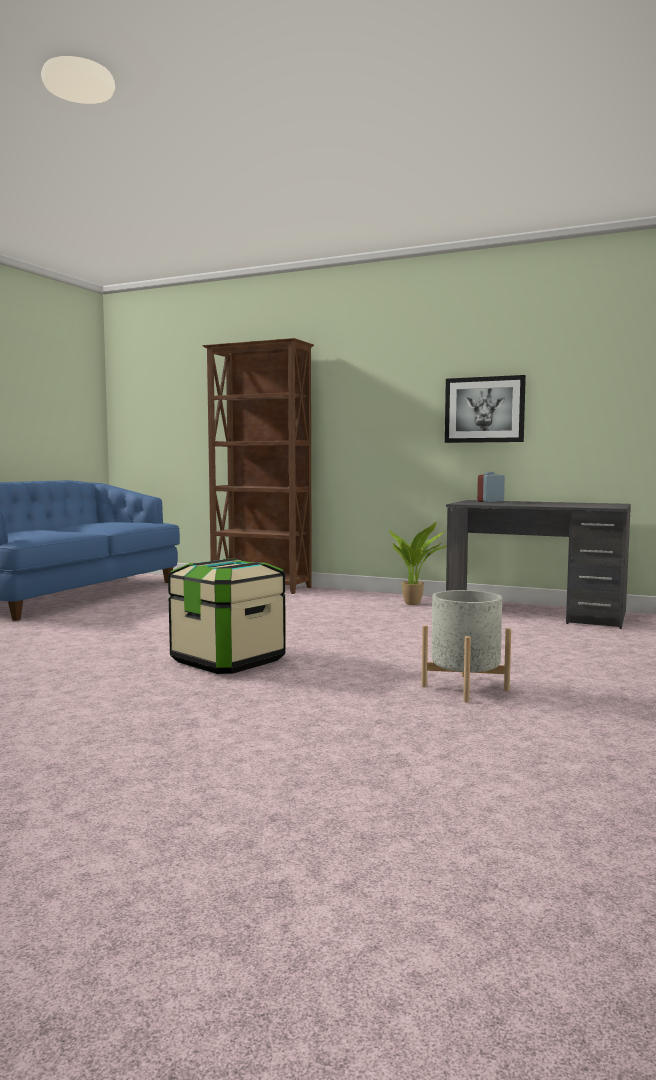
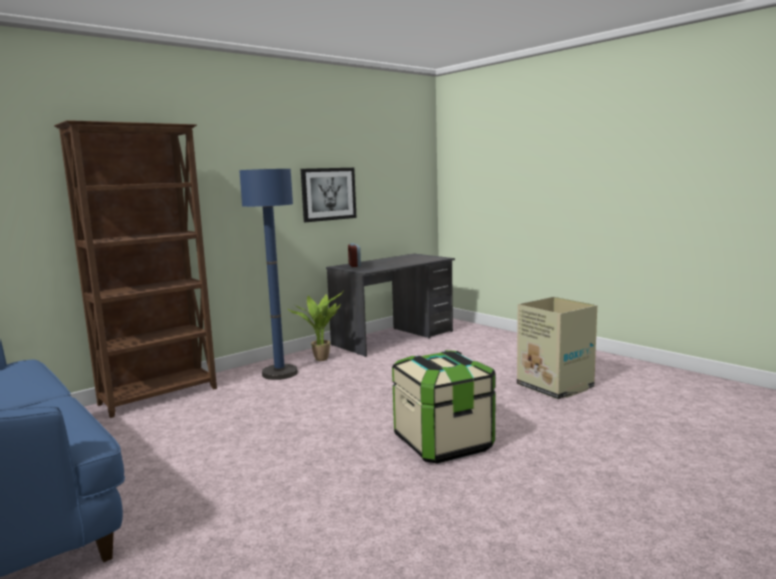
camera: 65 degrees left, 5 degrees up
grey planter [422,590,511,702] -> cardboard box [517,297,597,399]
none -> blue floor lamp [239,169,298,380]

